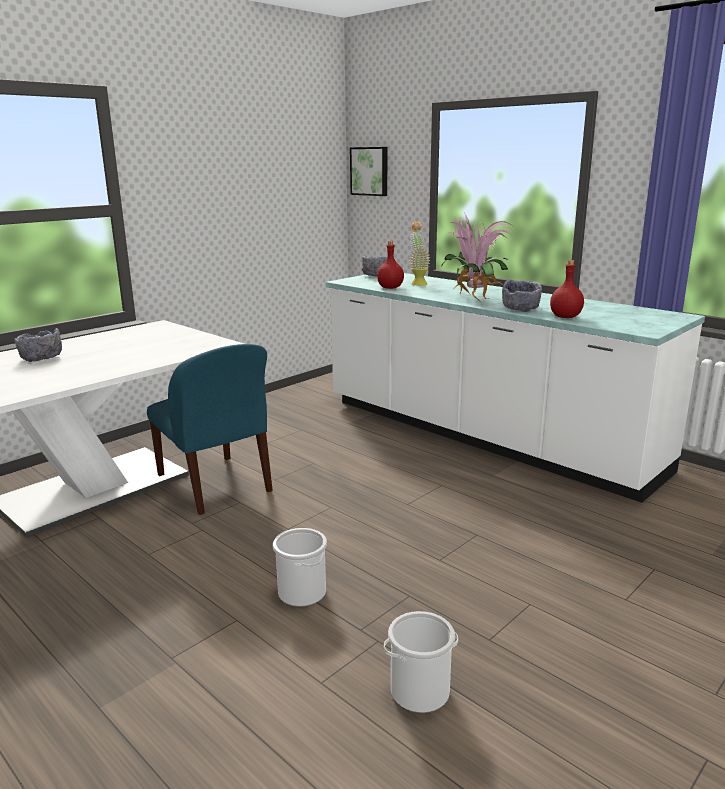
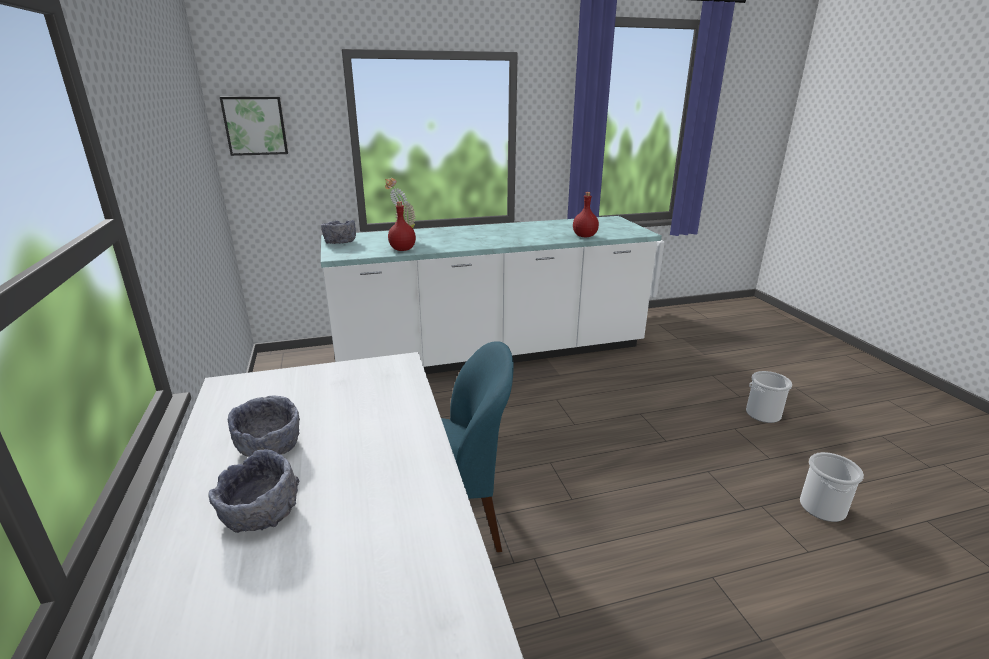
camera: 60 degrees left, 5 degrees up
bucket [273,528,327,607] -> bucket moved to [746,371,792,423]
potted plant [441,212,516,302] -> none
grey bowl [502,280,542,312] -> grey bowl moved to [228,396,300,457]

